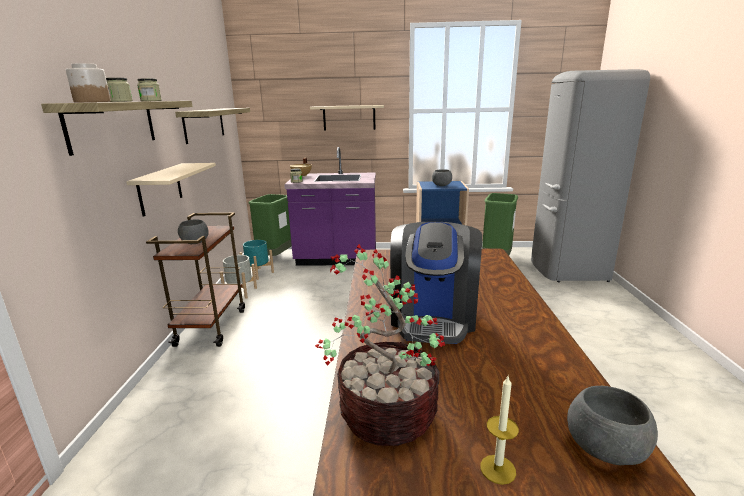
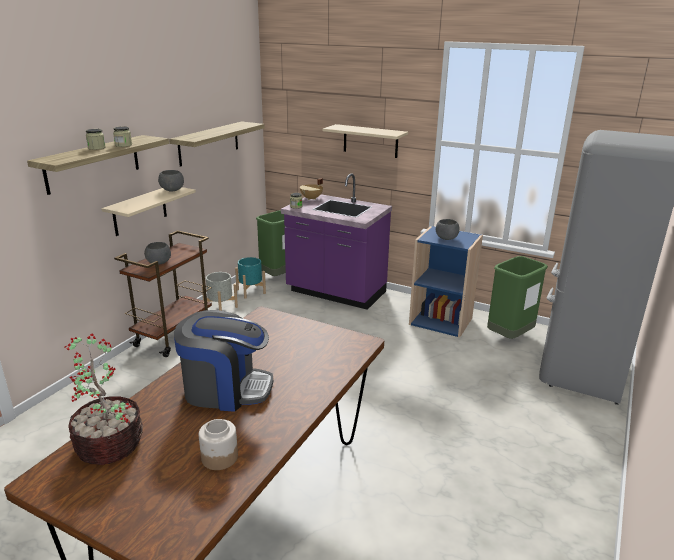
camera: 25 degrees right, 5 degrees up
jar [66,63,111,103] -> jar moved to [199,419,238,470]
coffee machine [390,221,482,344] -> coffee machine turned 120 degrees counterclockwise [174,310,273,412]
candle [480,376,519,485] -> none
grey bowl [567,386,658,465] -> grey bowl moved to [158,170,184,192]

